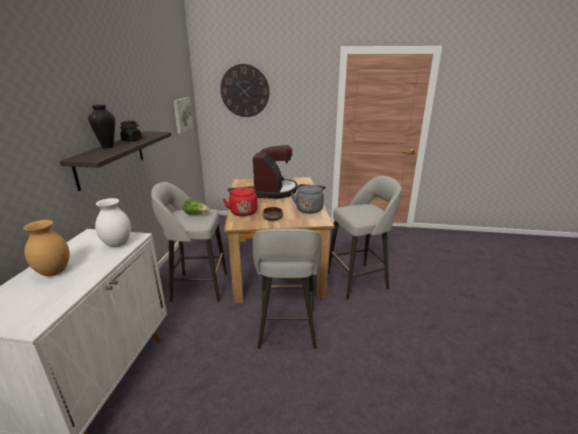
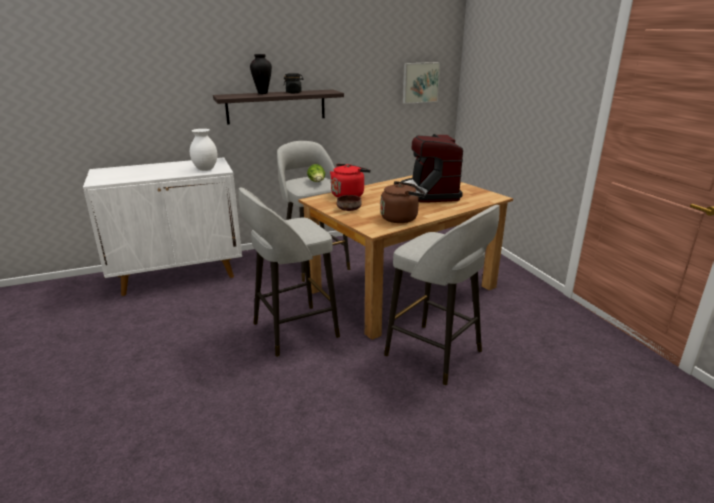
camera: 60 degrees right, 0 degrees up
brown vase [23,220,70,276] -> none
wall clock [220,64,270,117] -> none
coffee machine [253,145,298,199] -> coffee machine turned 105 degrees clockwise [401,134,463,203]
grey kettle [291,184,326,214] -> brown kettle [380,181,426,223]

